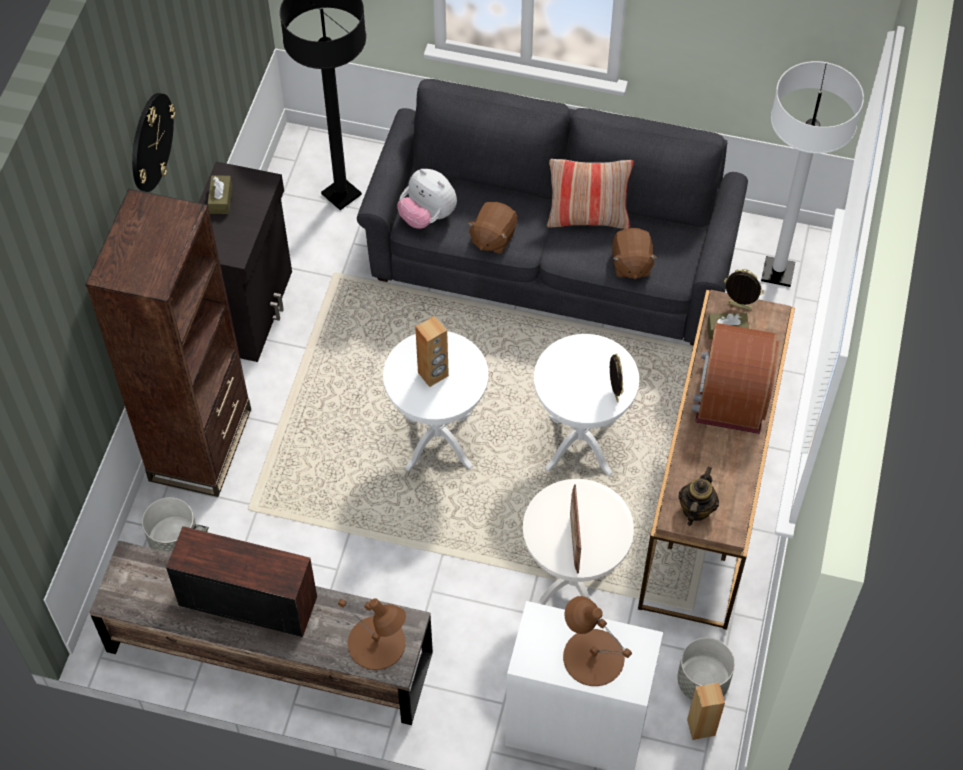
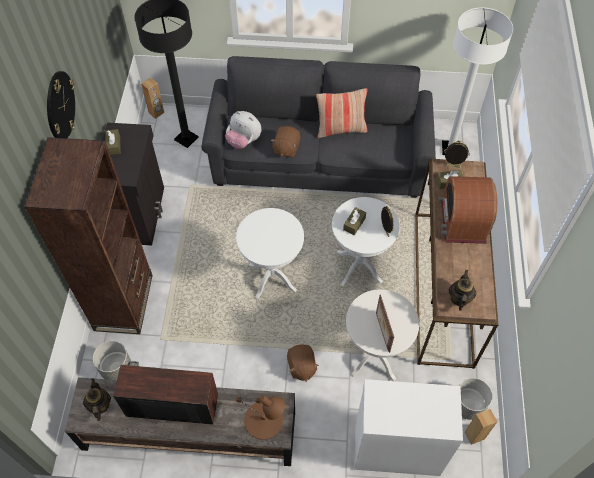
camera: 10 degrees left, 0 degrees up
brown speaker [415,316,449,387] -> brown speaker moved to [141,78,164,119]
brown table lamp [563,596,632,686] -> none
brown plush toy [612,228,657,279] -> brown plush toy moved to [287,344,319,382]
none -> teapot [83,378,111,421]
none -> brown tissue box [343,207,366,235]

